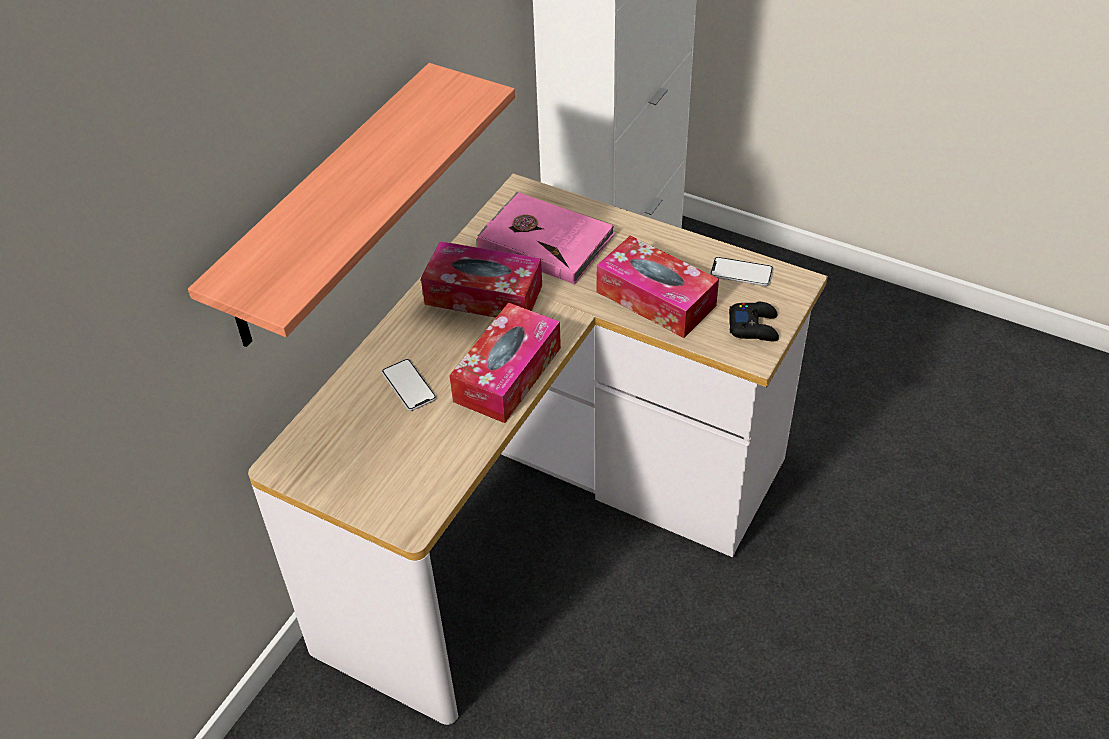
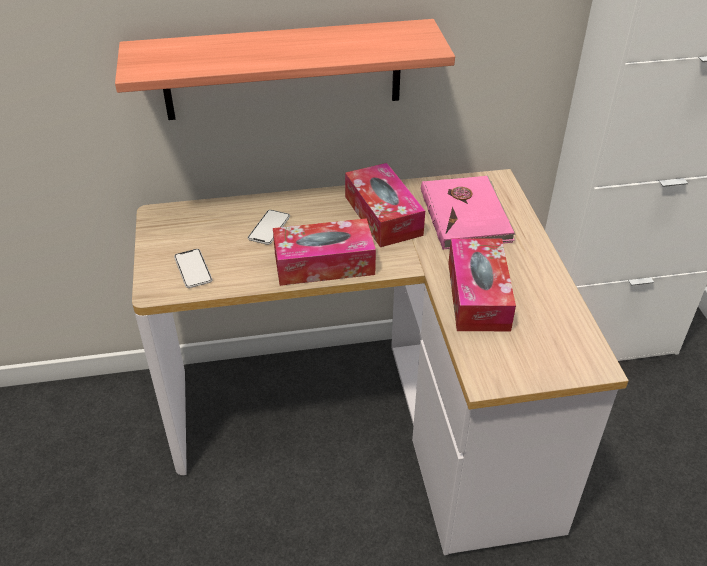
camera: 50 degrees right, 5 degrees down
phone [710,257,773,286] -> phone moved to [174,249,212,288]
black game controller [729,302,779,341] -> none

